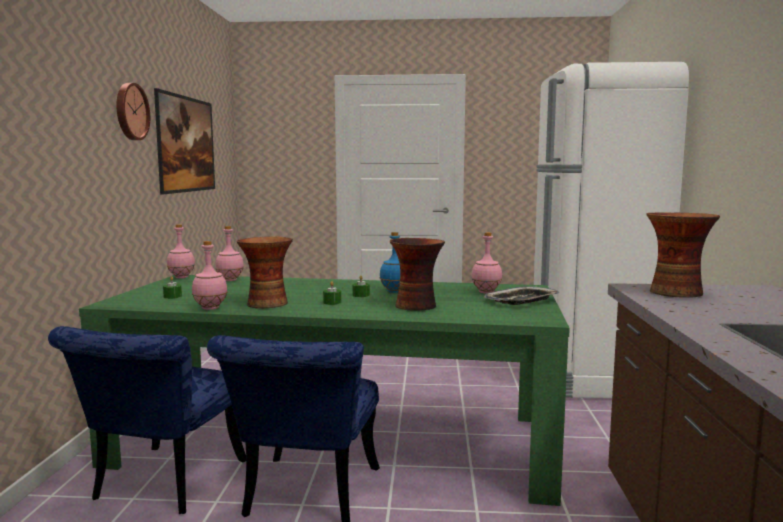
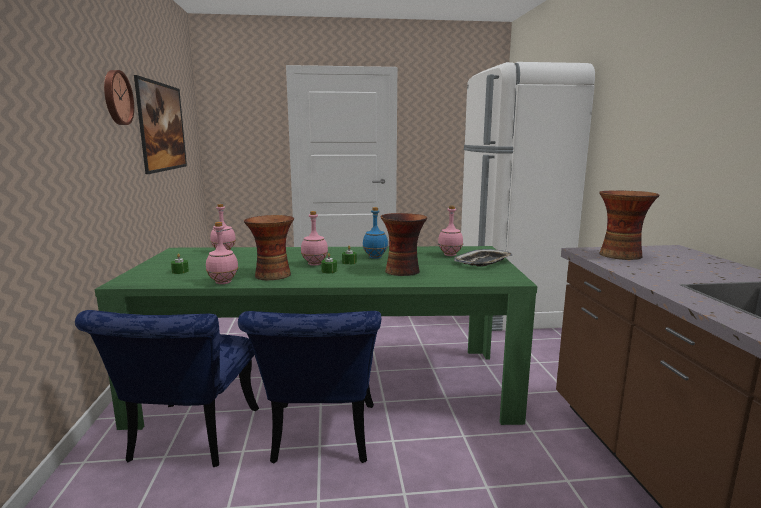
camera: 10 degrees left, 5 degrees up
pink bottle [167,224,195,278] -> pink bottle moved to [301,211,328,266]

